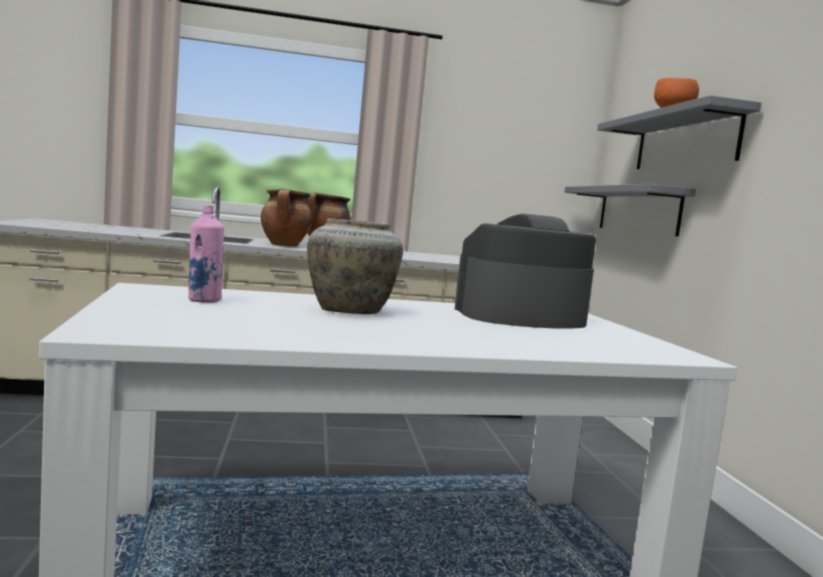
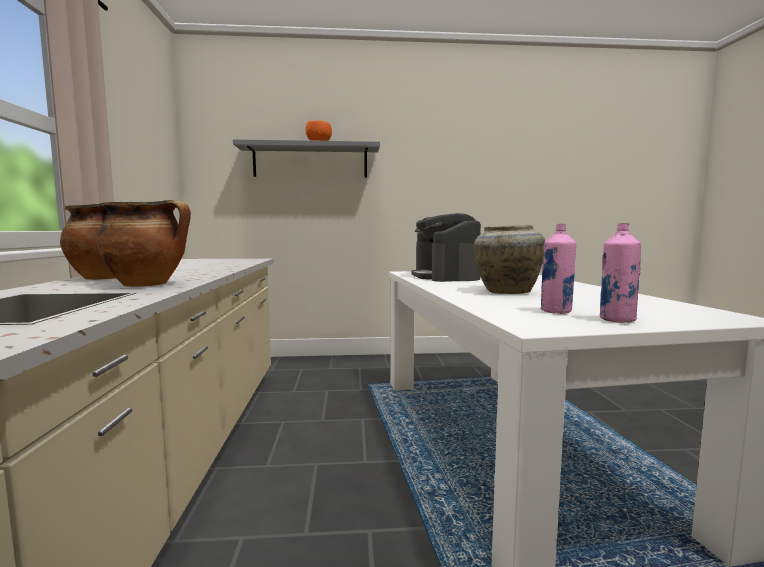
camera: 85 degrees left, 0 degrees up
grey shelf [564,184,696,236] -> none
none -> pink bottle [600,223,641,323]

